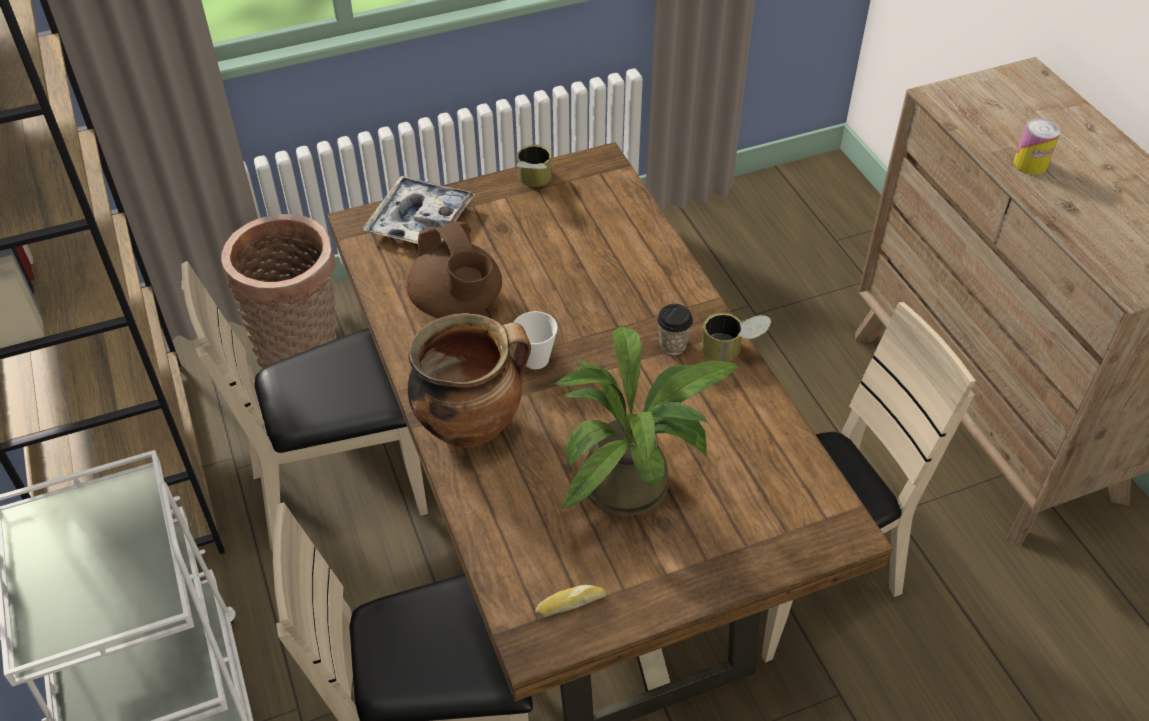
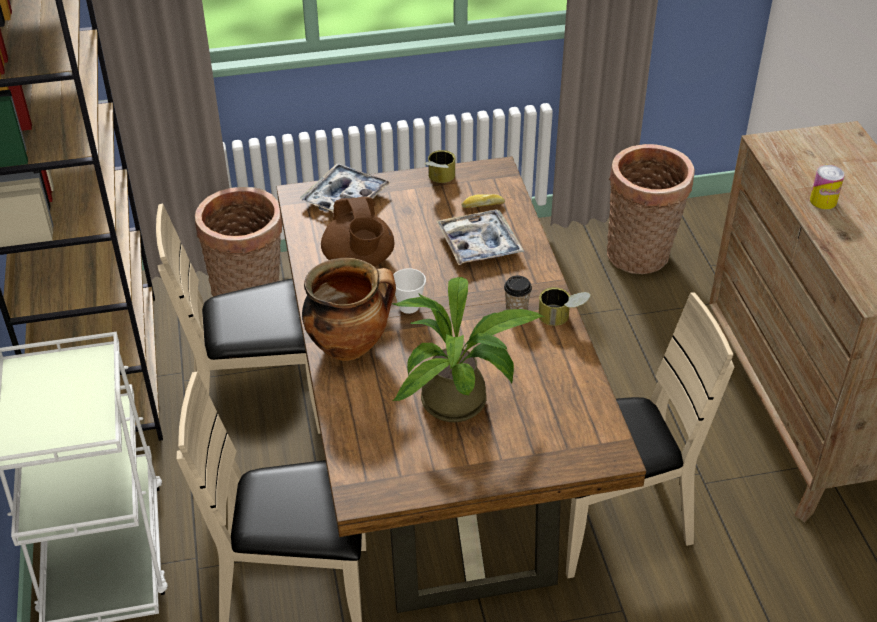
camera: 10 degrees right, 5 degrees down
bread [535,585,606,617] -> bread moved to [462,194,505,208]
none -> tray [436,209,524,265]
none -> basket [607,144,695,274]

